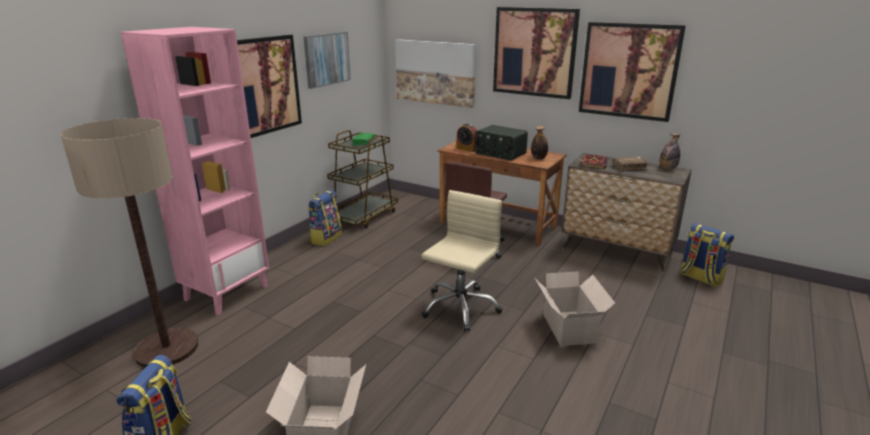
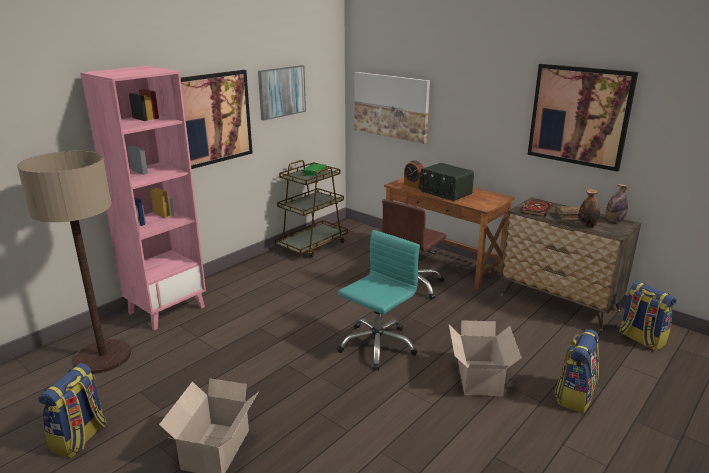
camera: 10 degrees right, 0 degrees up
backpack [308,190,342,246] -> backpack moved to [555,329,599,413]
beige office chair [421,190,502,331] -> turquoise office chair [337,230,420,370]
picture [493,7,580,99] -> none
bottle [531,126,548,159] -> bottle moved to [578,189,600,228]

